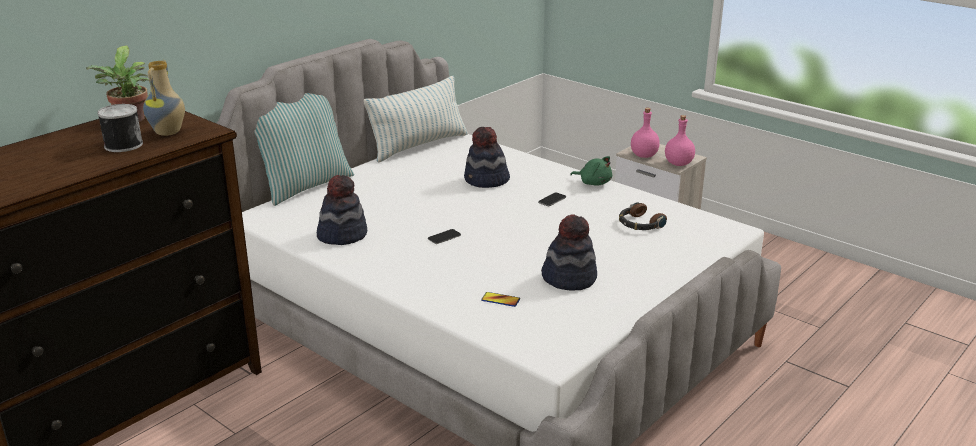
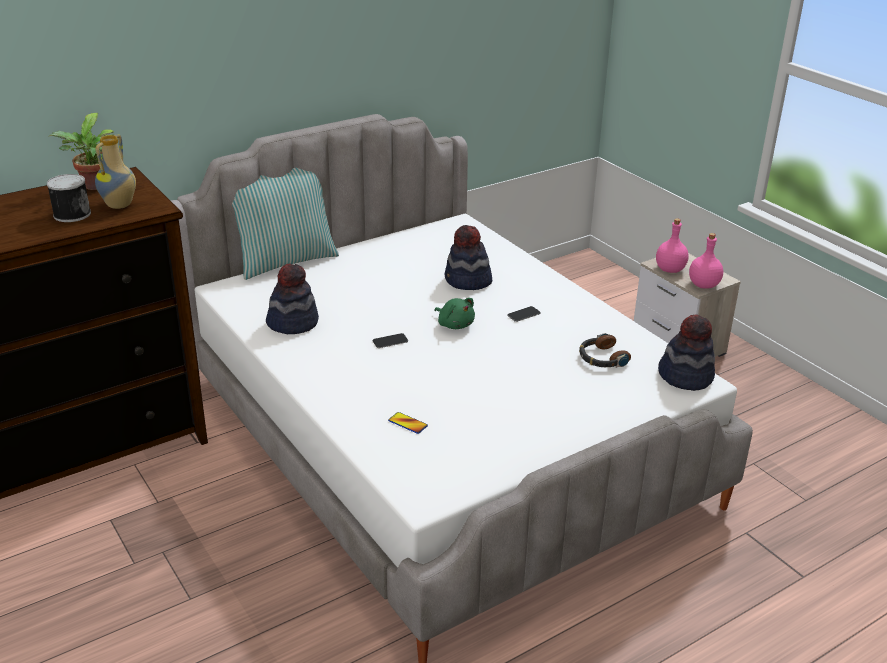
camera: 15 degrees right, 5 degrees up
pillow [364,76,468,163] -> none
hat [541,214,597,290] -> hat moved to [658,314,715,391]
green plush toy [570,156,612,186] -> green plush toy moved to [434,298,475,329]

